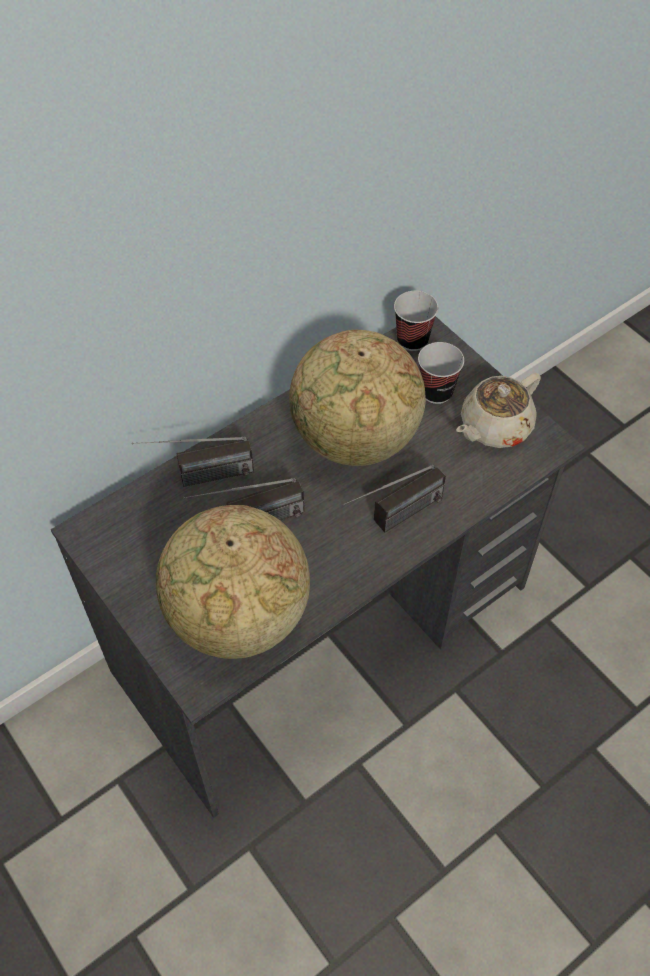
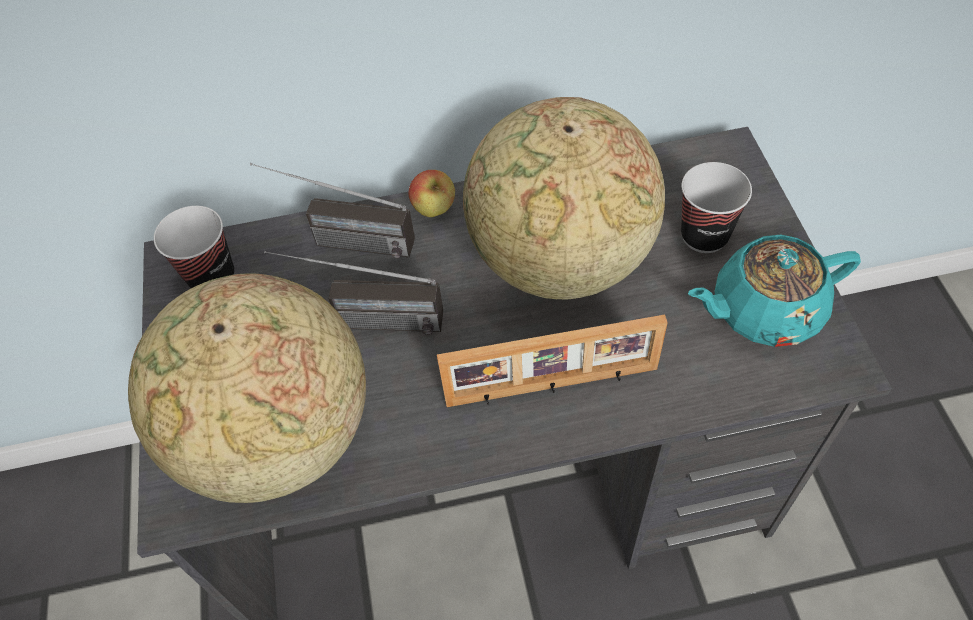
camera: 30 degrees right, 0 degrees up
radio [343,465,446,532] -> picture frame [437,315,668,407]
cup [394,291,438,351] -> cup moved to [154,206,234,288]
beige teapot [456,373,541,448] -> turquoise teapot [688,235,861,347]
none -> apple [409,170,455,217]

